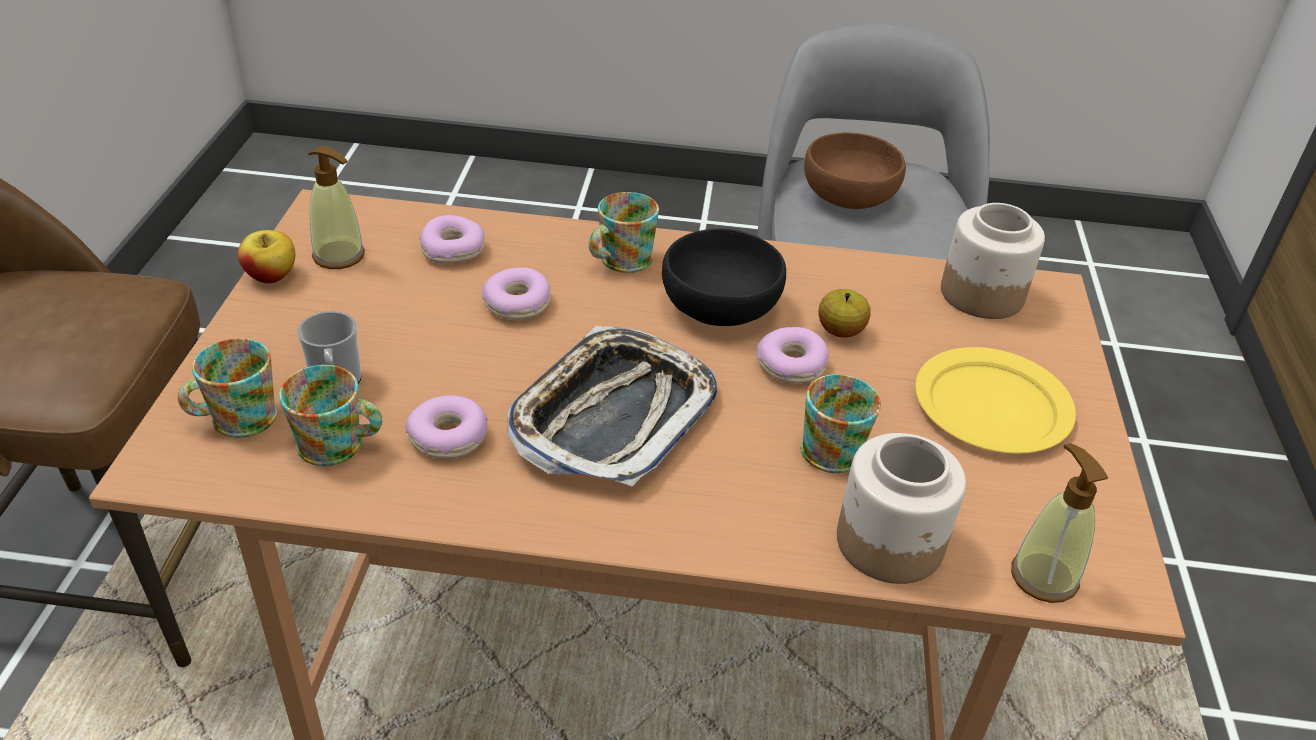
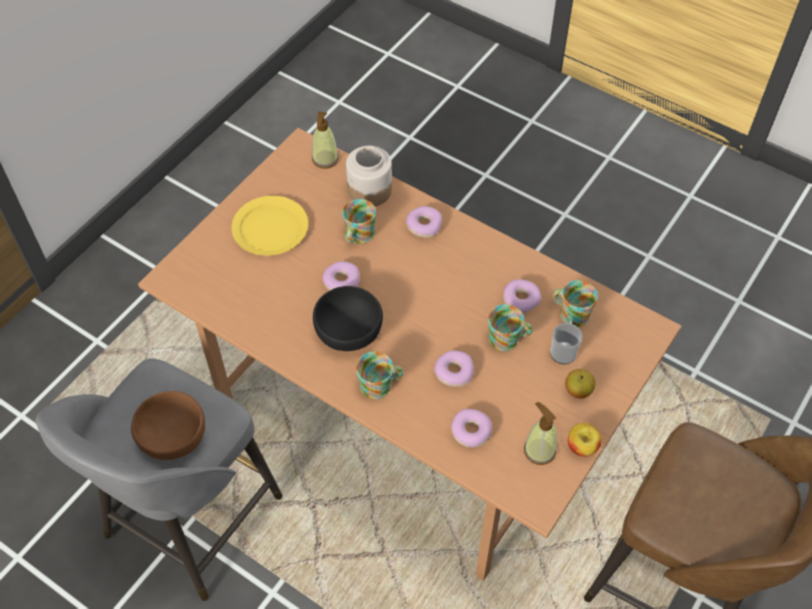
camera: 150 degrees left, 15 degrees up
mug [178,339,277,438] -> mug moved to [488,304,533,351]
tray [507,326,717,487] -> none
apple [818,289,871,338] -> apple moved to [565,369,595,398]
jar [941,203,1045,319] -> none
none -> donut [406,206,442,238]

